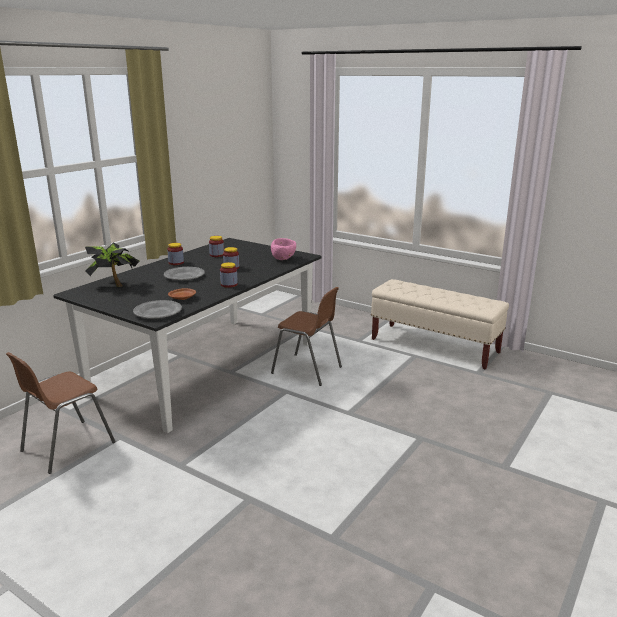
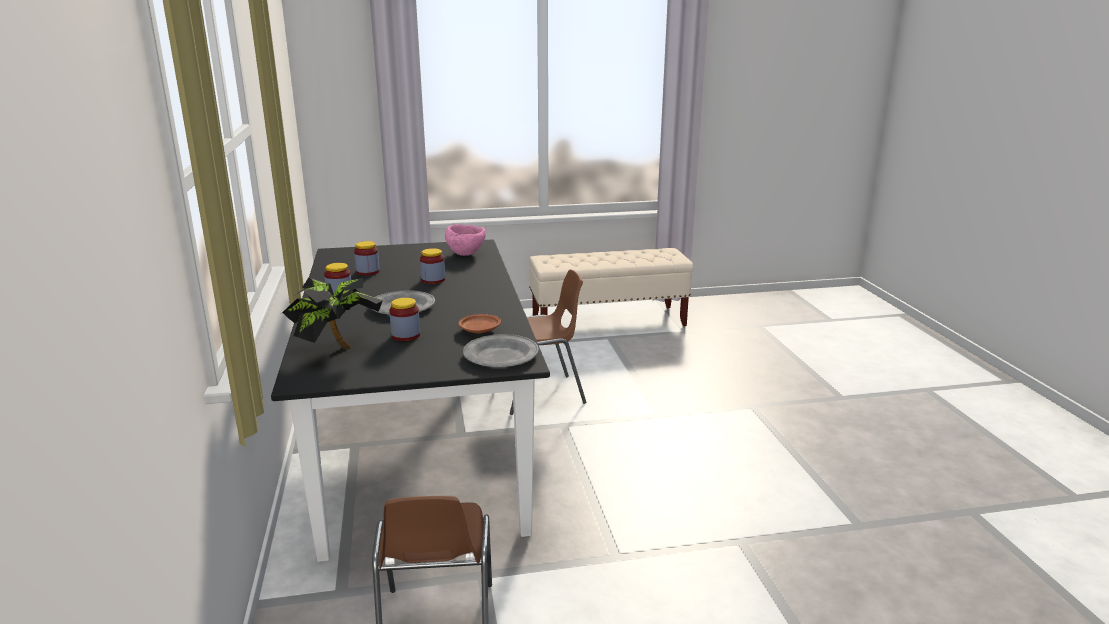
camera: 45 degrees left, 0 degrees up
jar [220,262,238,288] -> jar moved to [389,298,420,341]

